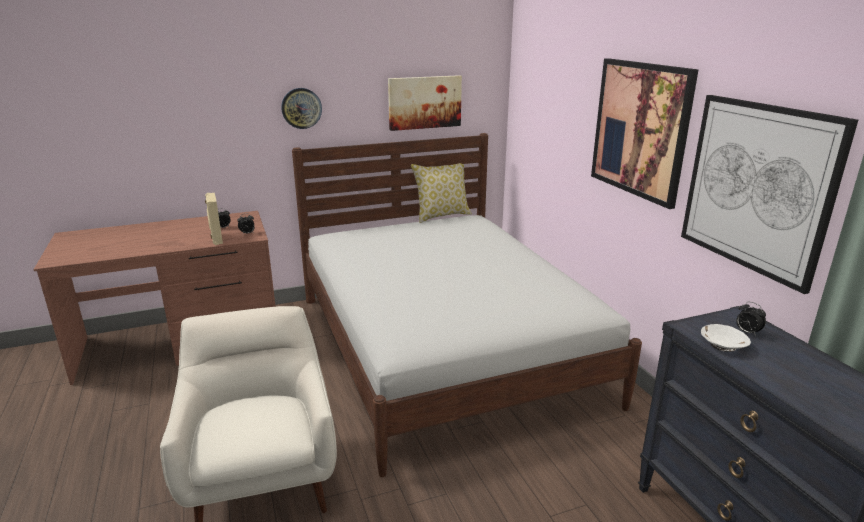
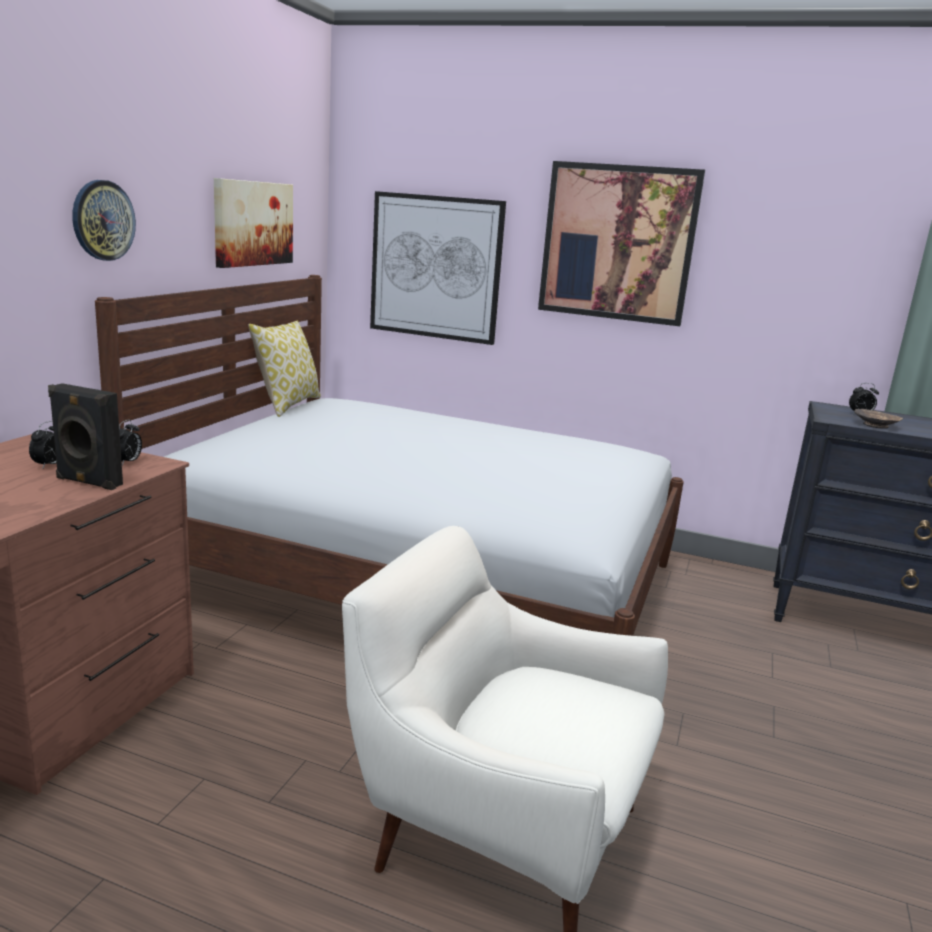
camera: 50 degrees left, 5 degrees down
beige speaker [205,193,223,245] -> black speaker [48,383,123,490]
picture [681,95,858,294] -> picture moved to [370,191,506,345]
white bowl [701,324,751,352] -> brown bowl [854,409,903,429]

